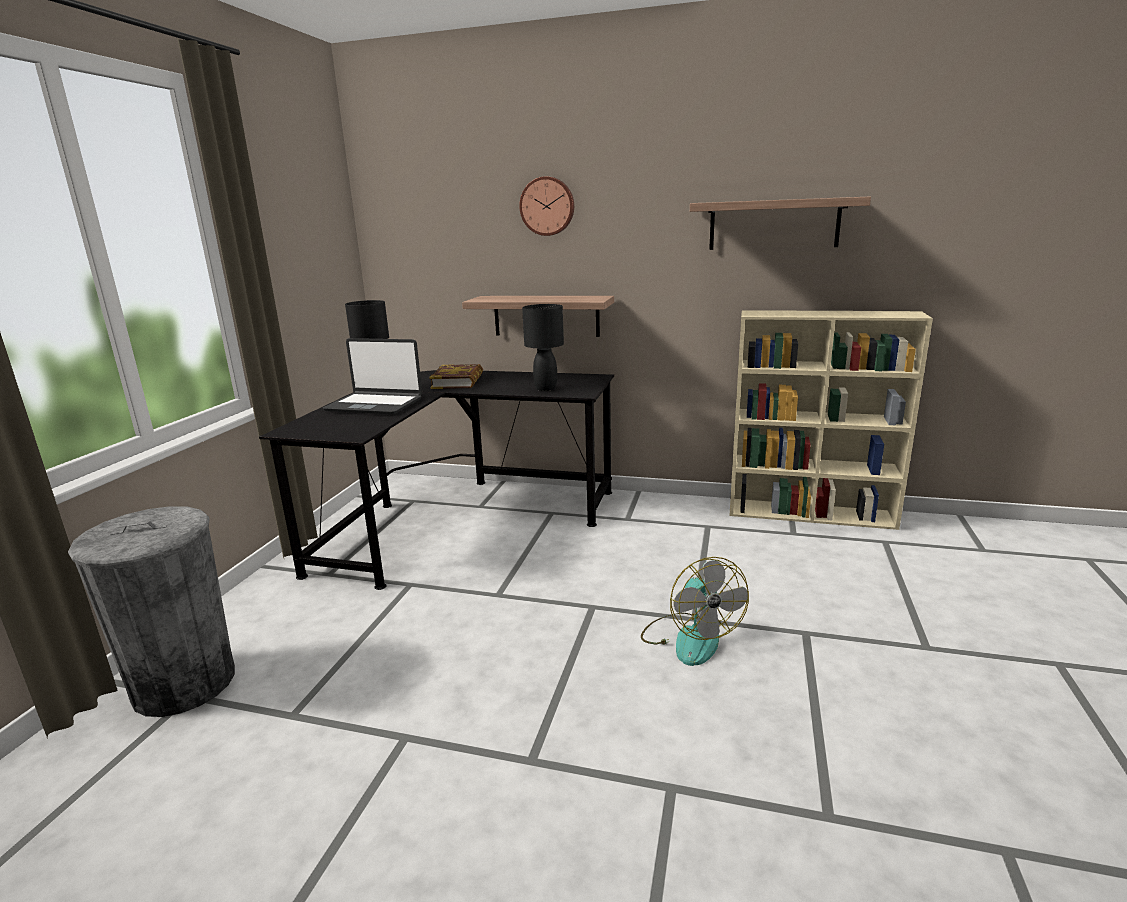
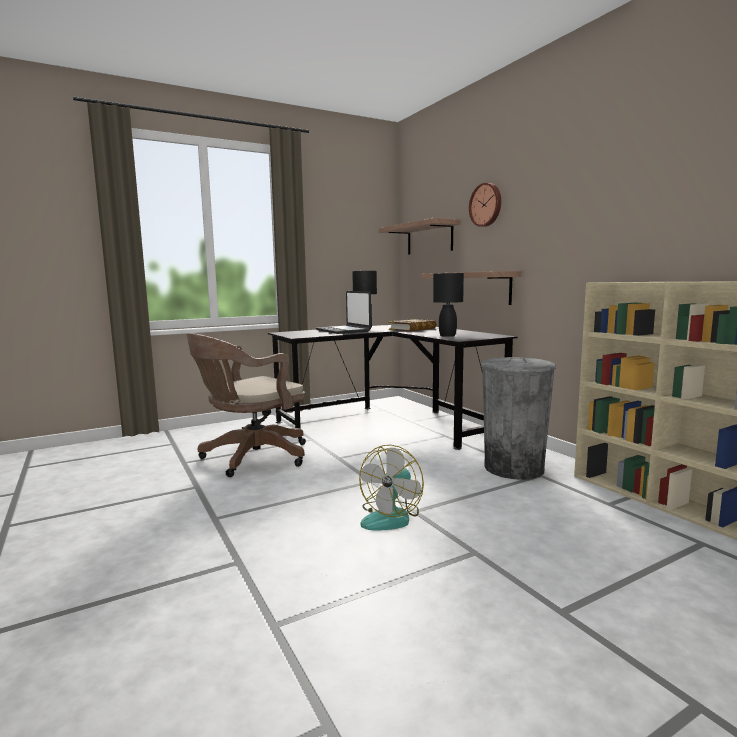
camera: 45 degrees right, 10 degrees down
grey trash can [68,506,235,717] -> grey trash can moved to [481,357,556,480]
shelf [690,196,871,250] -> shelf moved to [379,218,460,255]
none -> brown office chair [186,333,306,477]

